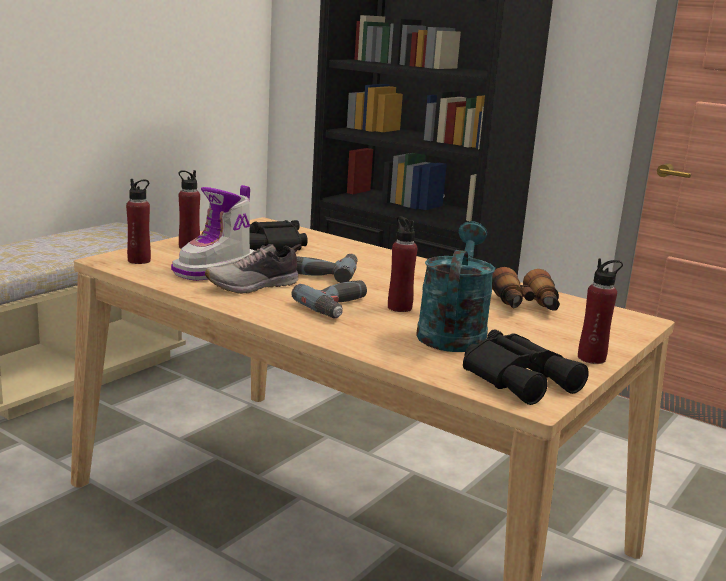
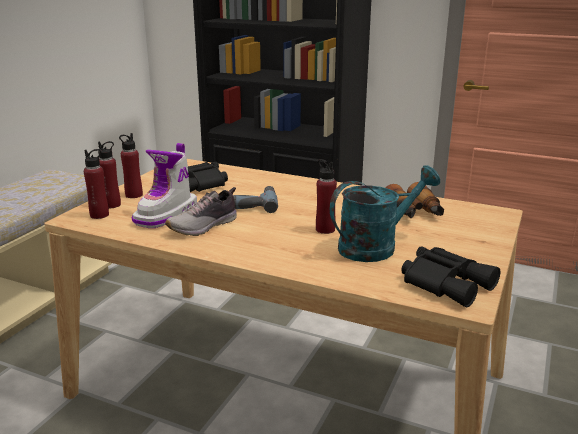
camera: 10 degrees left, 5 degrees up
power drill [291,280,367,319] -> none
turquoise watering can [416,221,495,352] -> turquoise watering can turned 60 degrees clockwise [330,165,440,262]
red bottle [578,258,623,364] -> red bottle moved to [98,141,121,208]

